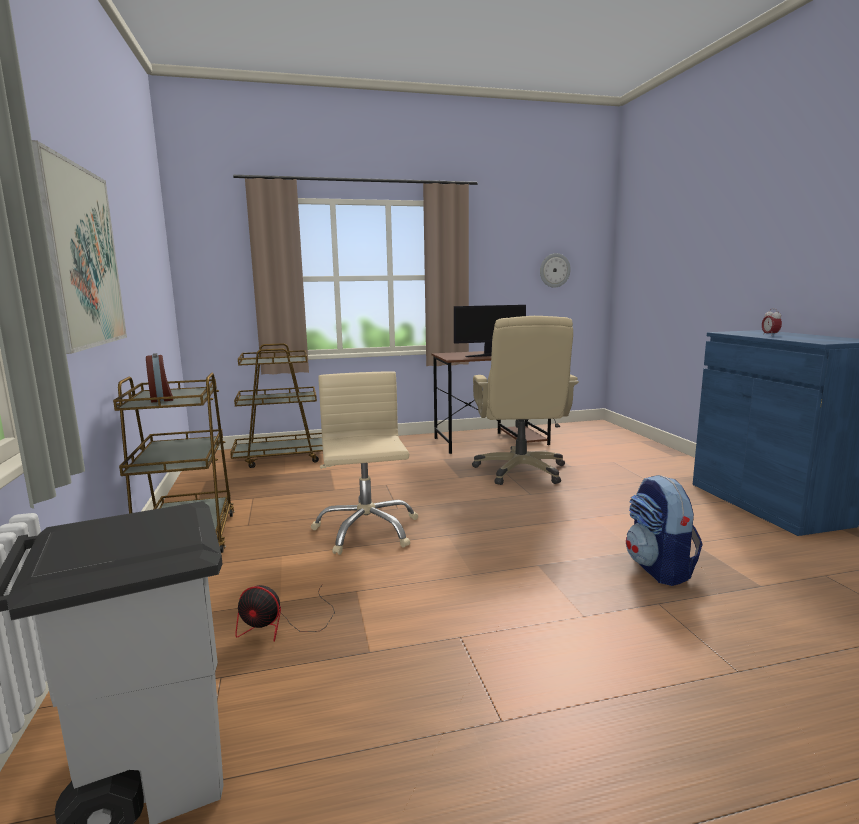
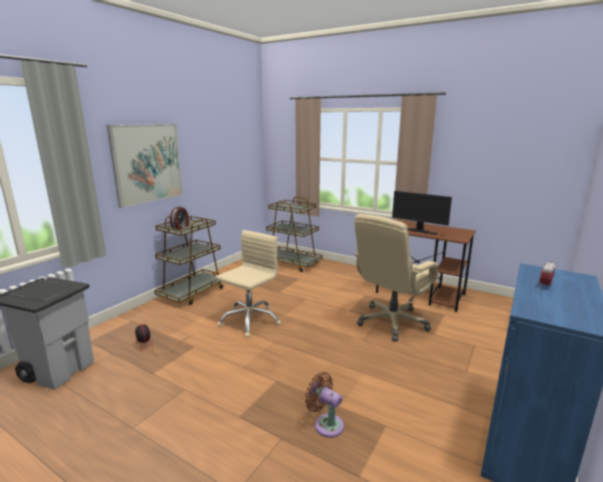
camera: 45 degrees right, 5 degrees up
wall clock [540,253,571,288] -> none
backpack [626,475,703,586] -> brown fan [305,372,344,438]

